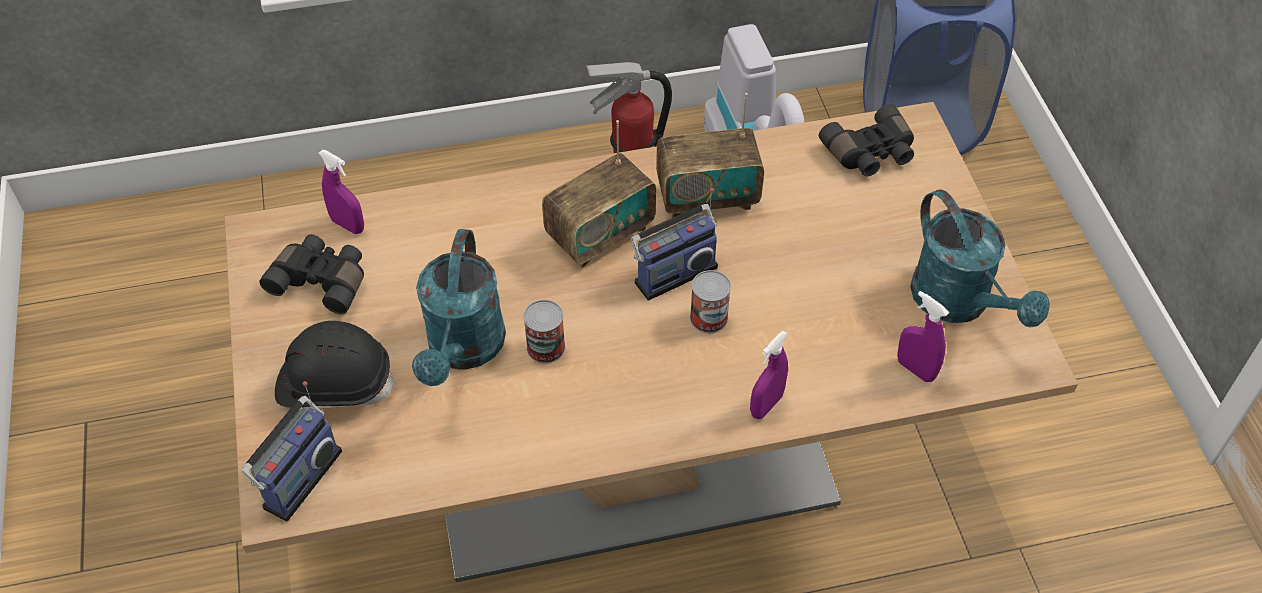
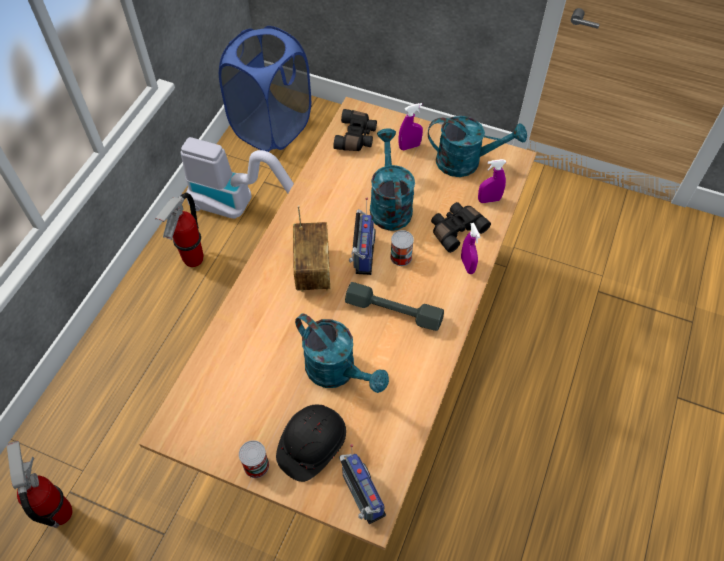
camera: 55 degrees left, 5 degrees up
black binoculars [259,234,364,315] -> black binoculars moved to [431,202,491,253]
purple spray bottle [319,150,364,234] -> purple spray bottle moved to [399,103,423,150]
can [523,300,565,364] -> can moved to [239,440,269,478]
radio [656,93,764,218] -> none
none -> fire extinguisher [6,441,73,528]
none -> grey dumbbell [345,282,444,331]
none -> turquoise watering can [370,128,415,231]

